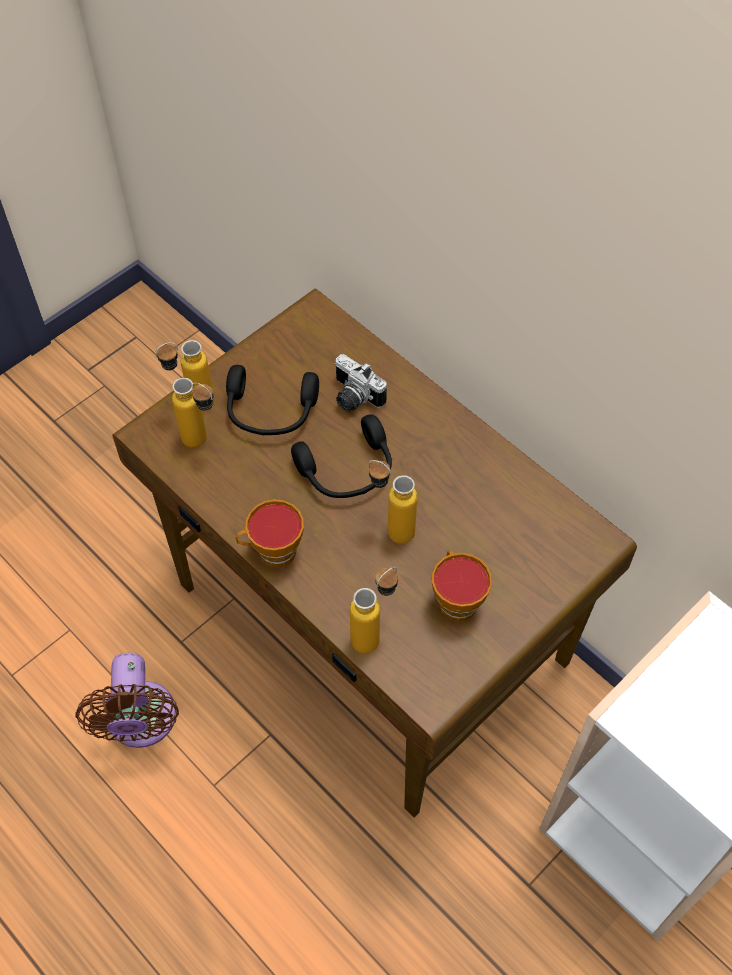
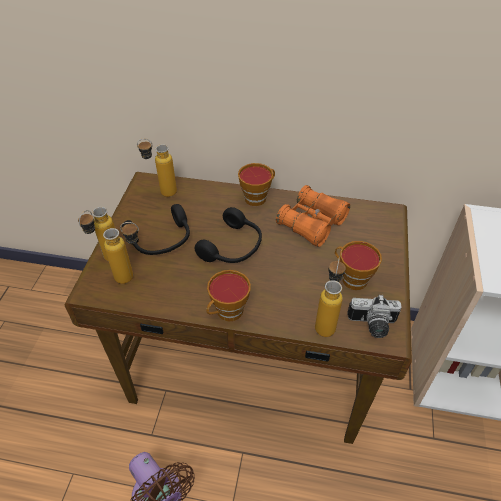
camera: 35 degrees left, 10 degrees down
camera [334,354,387,412] -> camera moved to [347,295,402,338]
bottle [369,460,417,544] -> bottle moved to [137,138,177,197]
none -> cup [238,163,275,206]
none -> orange binoculars [276,185,350,247]

